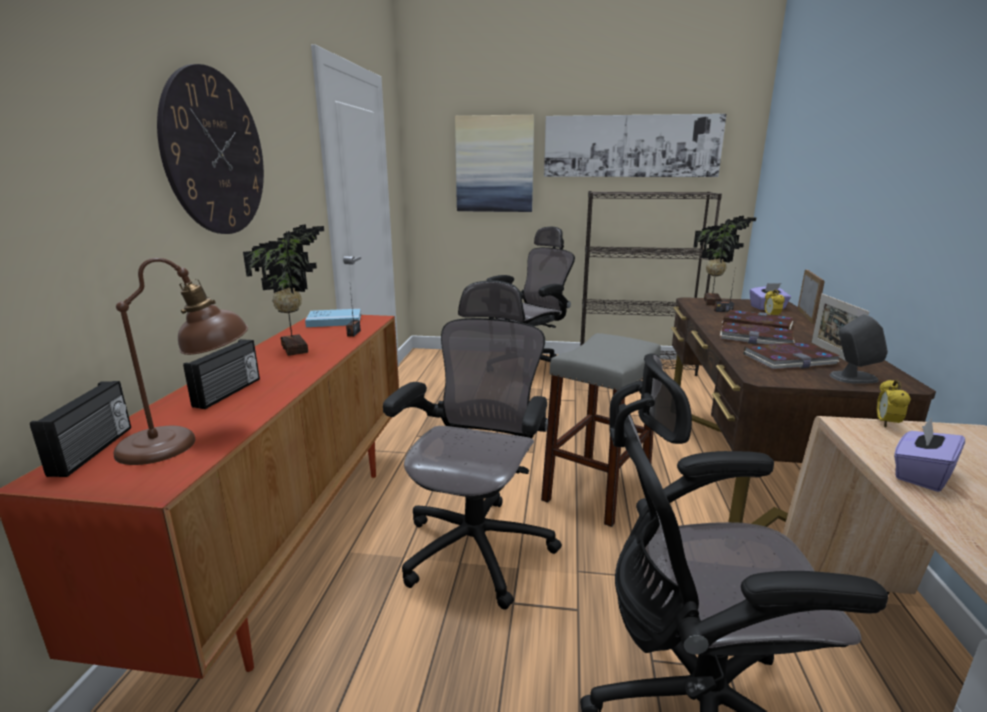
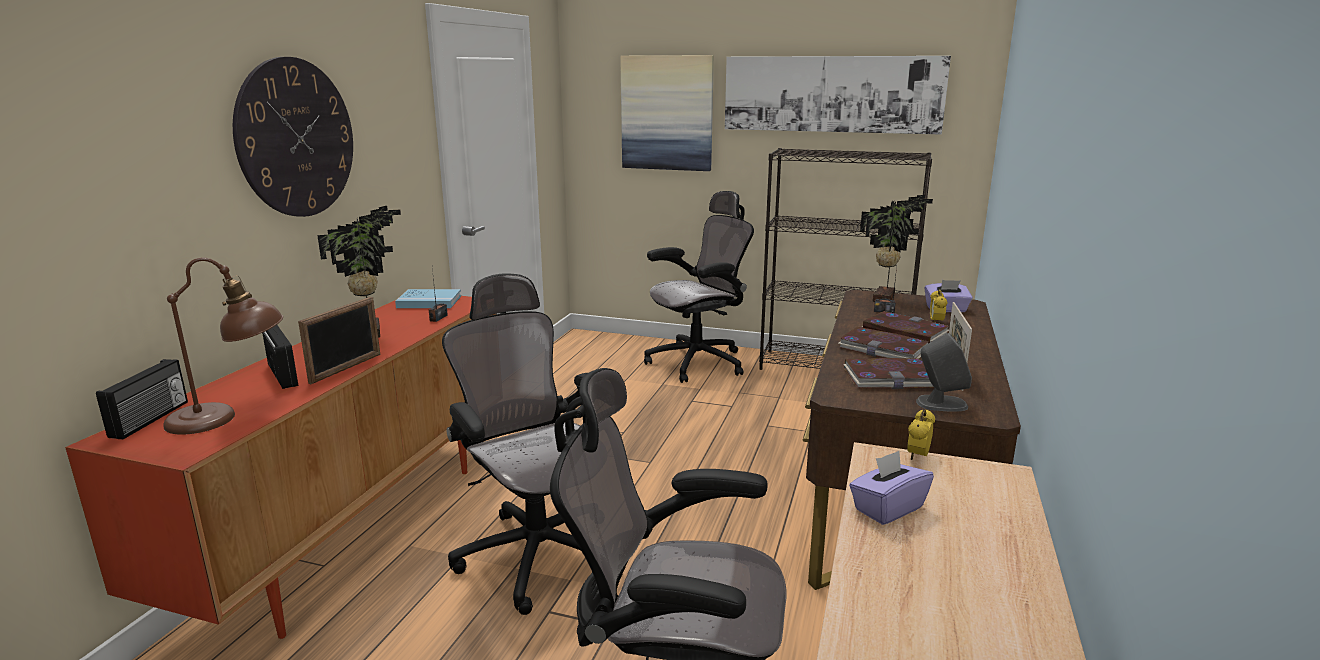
camera: 10 degrees right, 0 degrees up
radio [183,339,260,409] -> radio turned 60 degrees counterclockwise [262,325,298,389]
office chair [383,280,562,610] -> office chair turned 60 degrees counterclockwise [442,273,587,615]
grey stool [541,333,661,527] -> none
picture frame [798,269,825,324] -> picture frame moved to [298,297,380,384]

